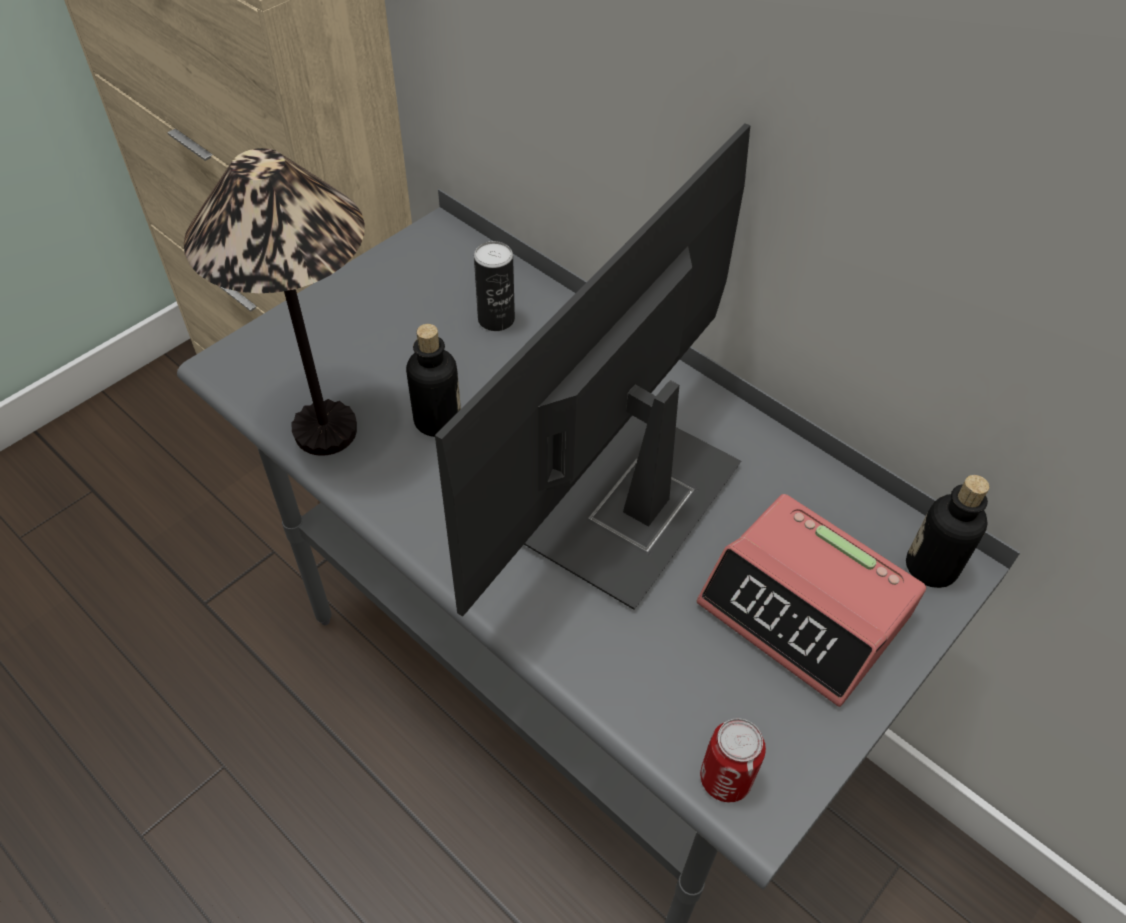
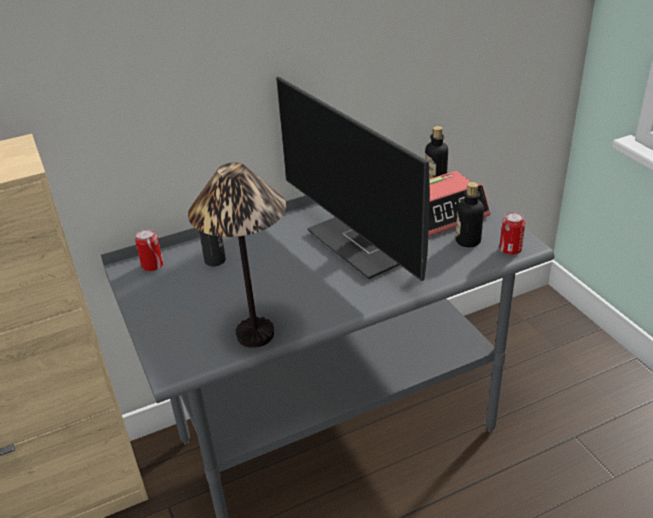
camera: 65 degrees left, 15 degrees down
bottle [406,324,461,437] -> bottle moved to [456,182,484,247]
none -> can [135,229,163,271]

